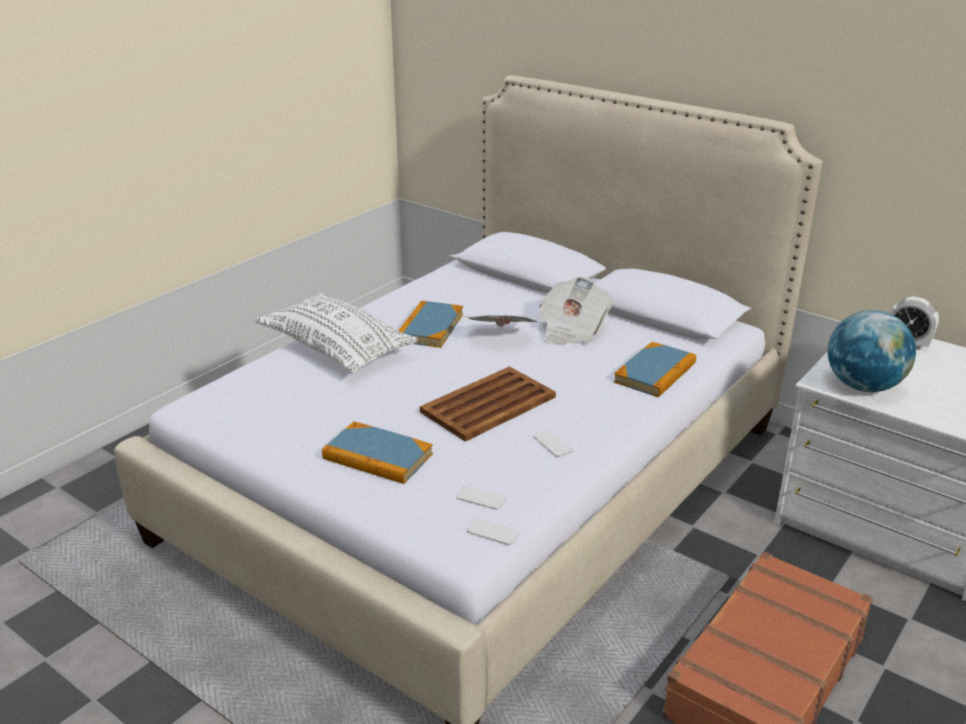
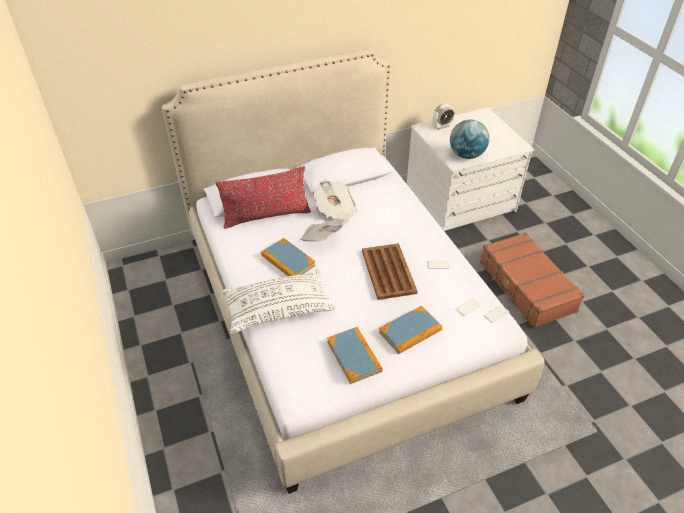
camera: 60 degrees left, 15 degrees up
book [614,342,696,398] -> book moved to [327,327,383,384]
none -> red pillow [216,166,311,229]

